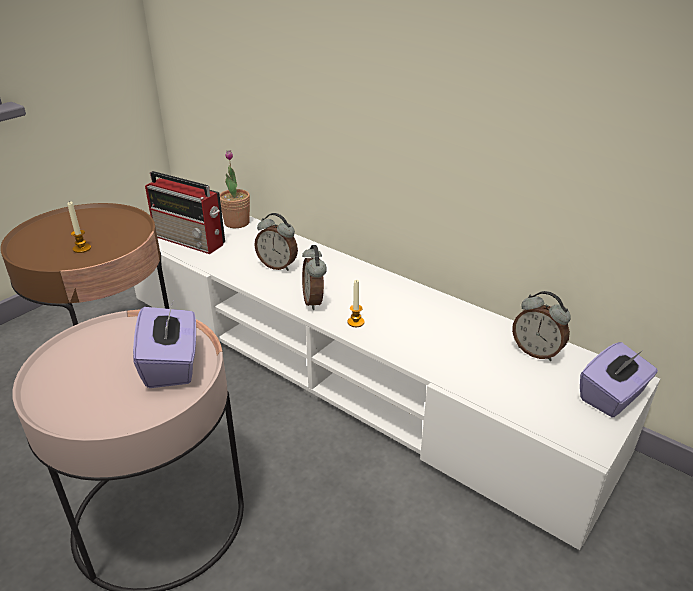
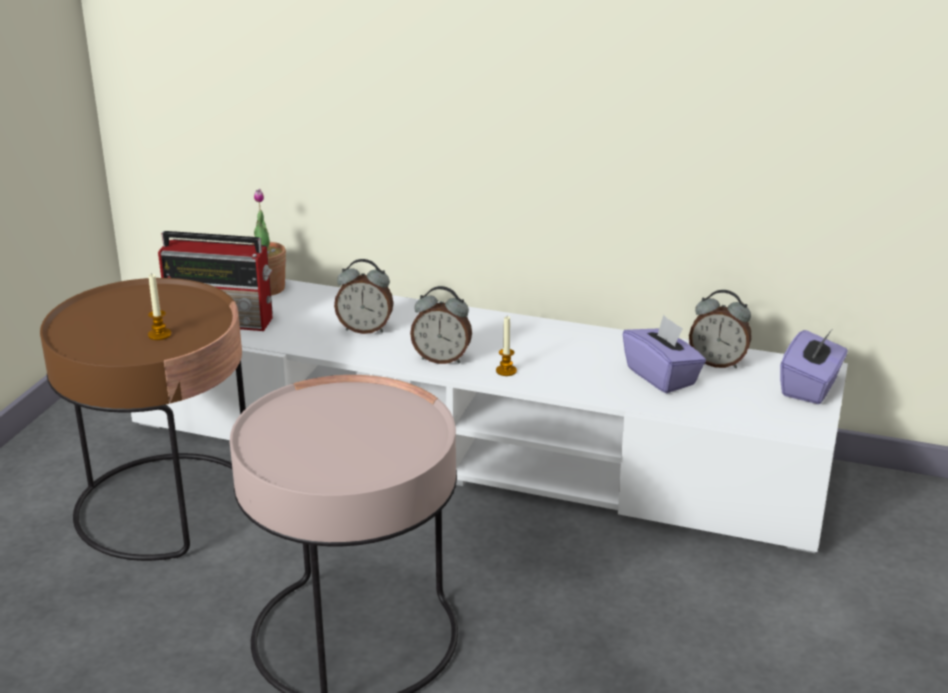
camera: 20 degrees left, 5 degrees down
purple tissue box [133,302,196,388] -> purple tissue box moved to [623,315,706,393]
alarm clock [302,245,327,310] -> alarm clock turned 45 degrees counterclockwise [410,286,472,364]

